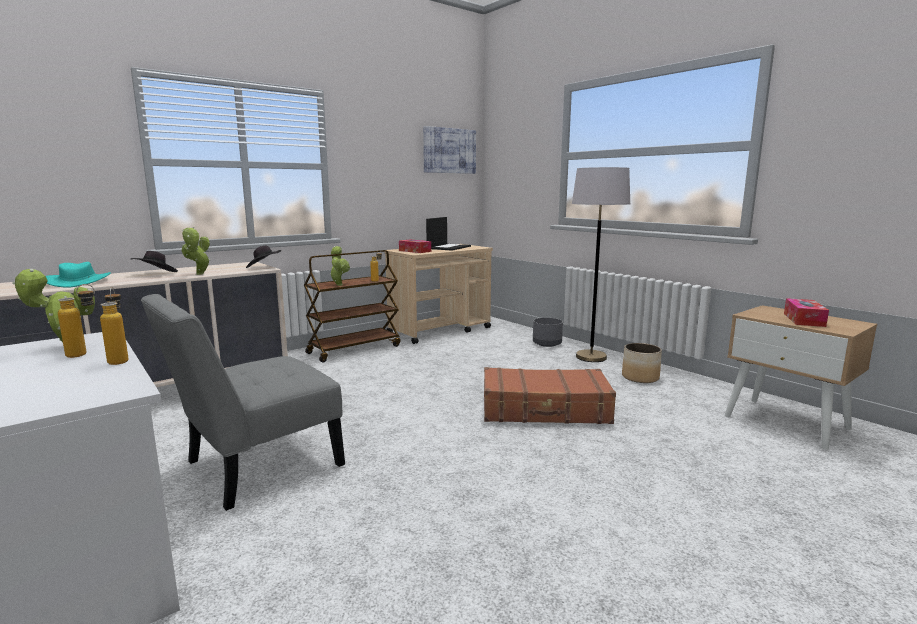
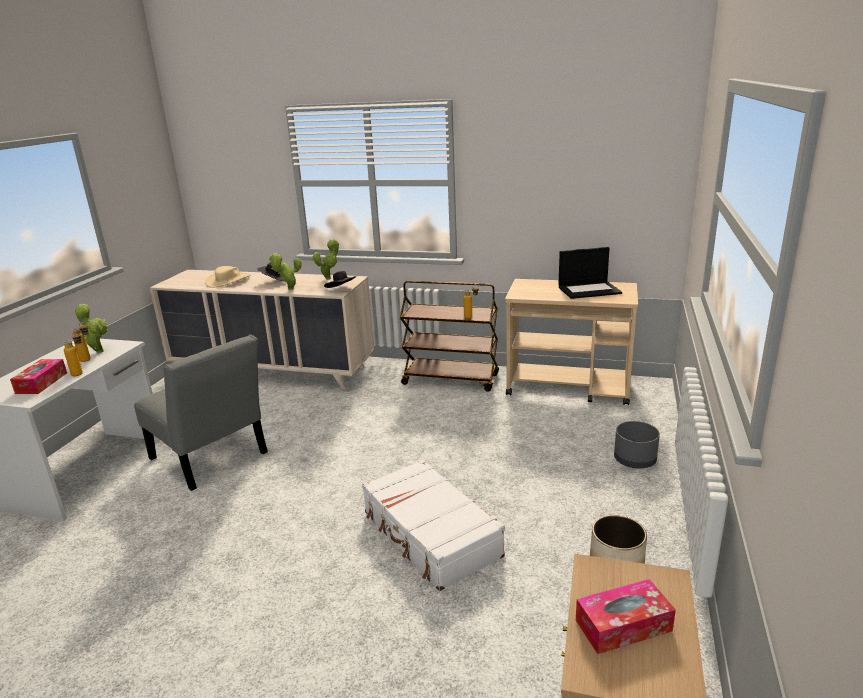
camera: 55 degrees right, 10 degrees up
turquoise hat [46,262,111,288] -> beige hat [205,266,251,288]
grey chair [141,294,345,511] -> grey chair turned 150 degrees counterclockwise [134,335,268,491]
potted plant [330,246,350,286] -> potted plant moved to [313,239,339,280]
tissue box [399,239,431,253] -> tissue box moved to [10,359,67,394]
picture [423,126,476,174] -> none
brown suitcase [484,367,616,424] -> white suitcase [362,460,505,591]
grey floor lamp [572,167,630,362] -> none

